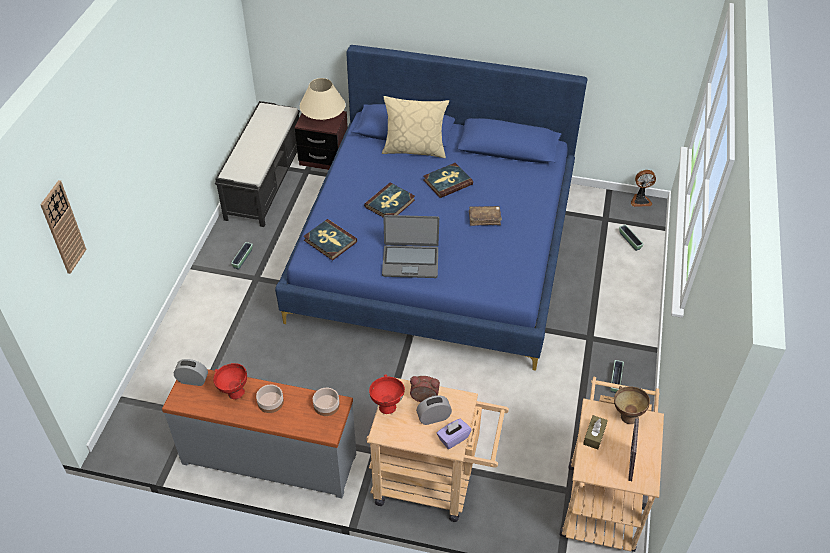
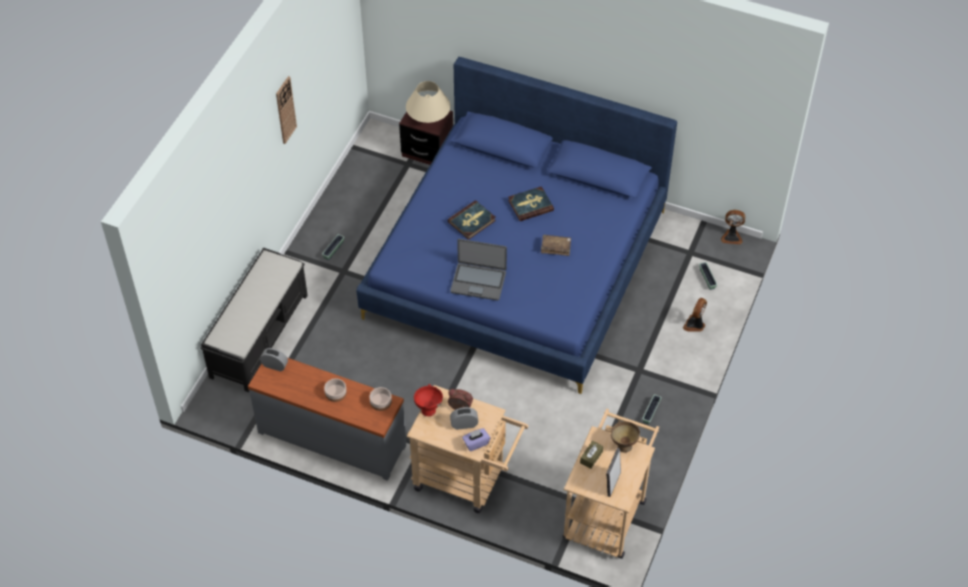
camera: 10 degrees right, 5 degrees up
wall clock [40,180,87,274] -> wall clock moved to [276,76,297,144]
red bowl [213,363,247,399] -> none
black bench [215,101,300,227] -> black bench moved to [200,248,308,392]
book [303,219,357,261] -> none
beige pillow [382,96,449,158] -> none
none -> fan [683,298,707,332]

